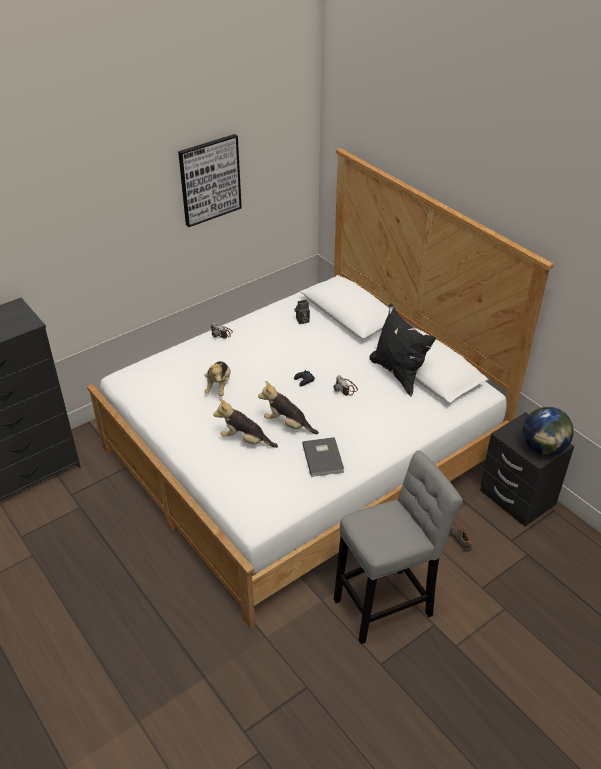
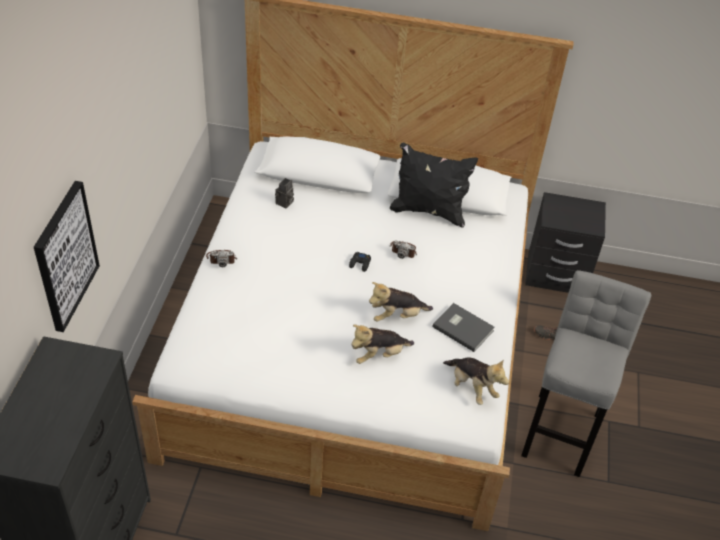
camera: 45 degrees left, 5 degrees up
picture [178,134,242,227] -> picture moved to [34,181,100,332]
plush toy [204,361,231,396] -> plush toy moved to [443,358,509,405]
globe [523,407,574,456] -> none

